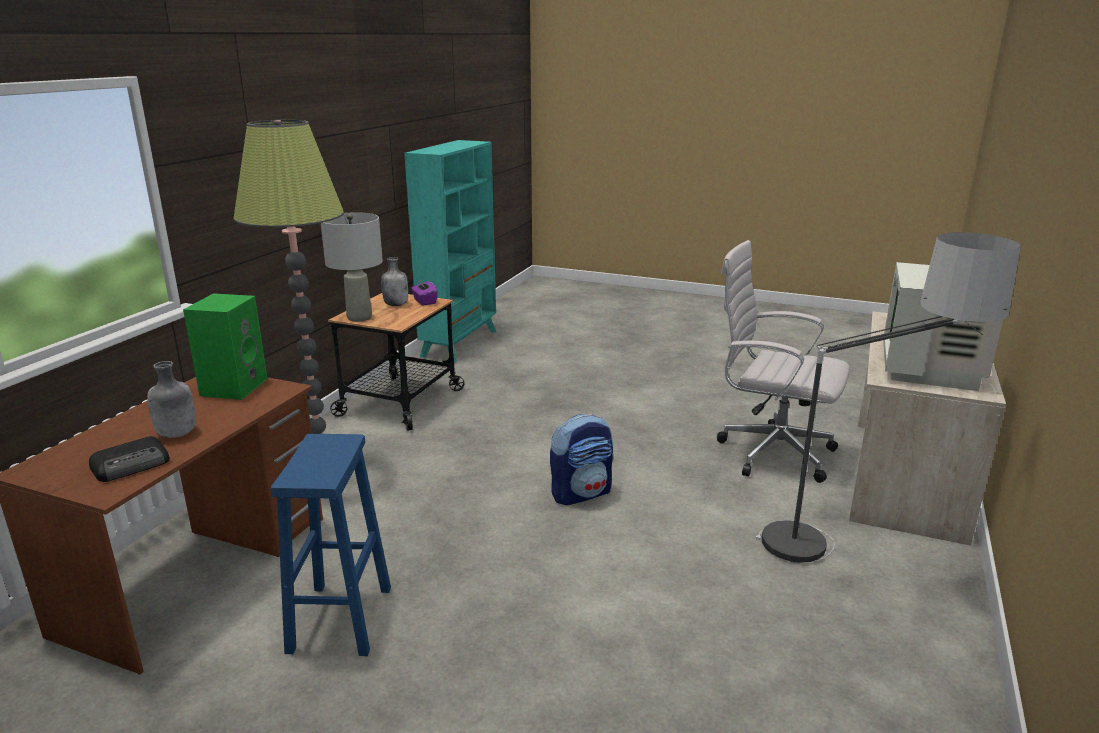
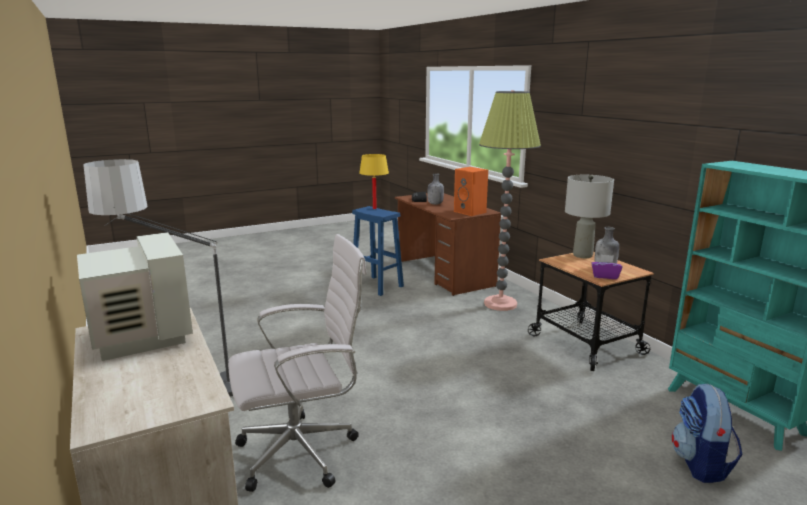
camera: 130 degrees right, 5 degrees down
green speaker [183,293,267,400] -> orange speaker [454,167,488,216]
backpack [550,414,613,505] -> backpack moved to [672,384,743,483]
none -> yellow table lamp [359,154,389,209]

